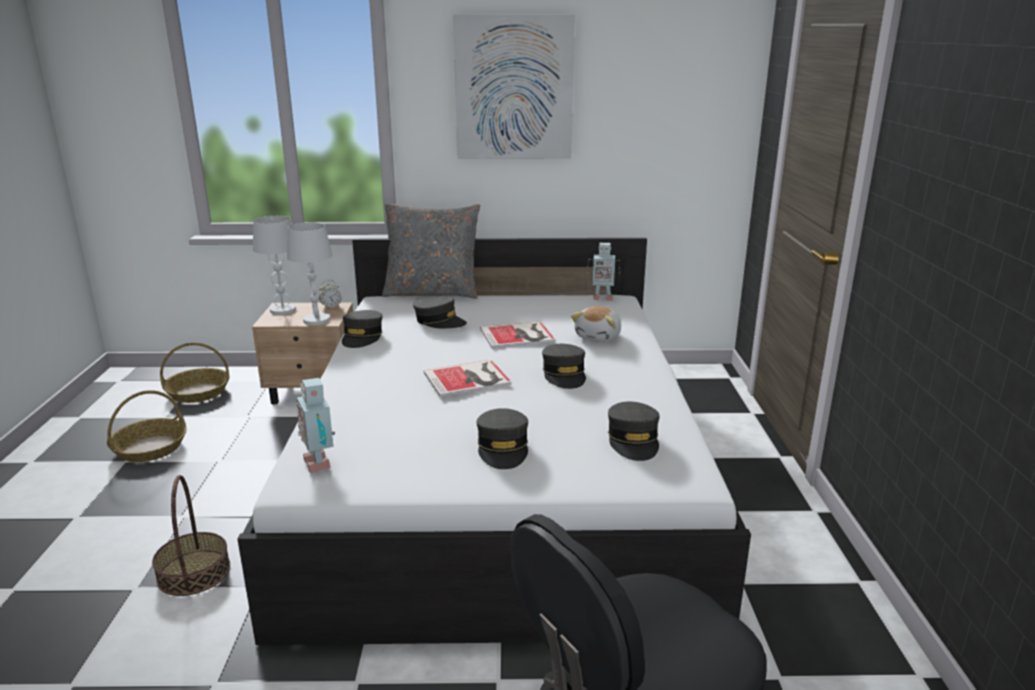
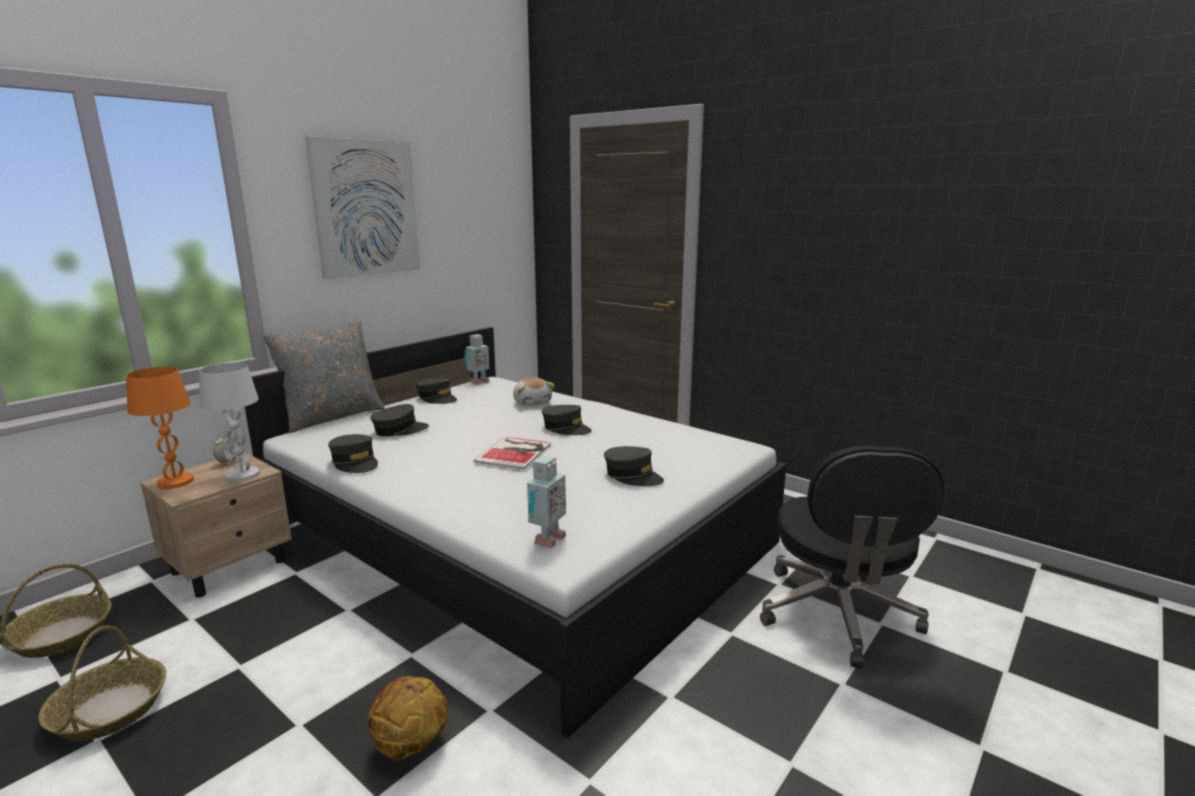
camera: 50 degrees left, 5 degrees down
basket [152,475,230,596] -> basketball [368,676,448,761]
white table lamp [253,216,296,315] -> orange table lamp [126,367,194,489]
toy robot [296,378,335,473] -> toy robot turned 75 degrees counterclockwise [527,455,566,549]
book [480,321,555,348] -> none
grey cap [608,402,660,461] -> grey cap moved to [416,378,457,404]

